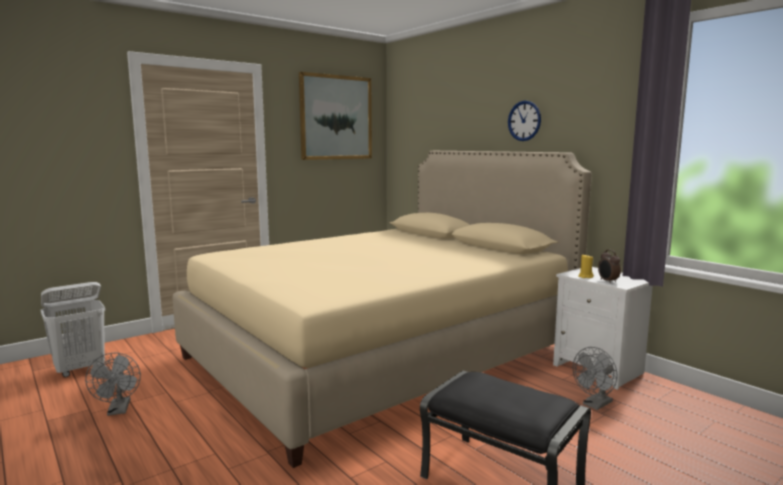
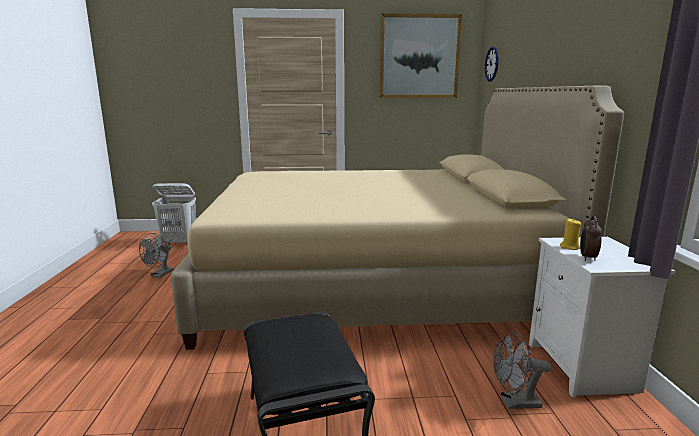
camera: 35 degrees right, 5 degrees up
wall clock [508,101,541,141] -> wall clock moved to [485,46,499,82]

